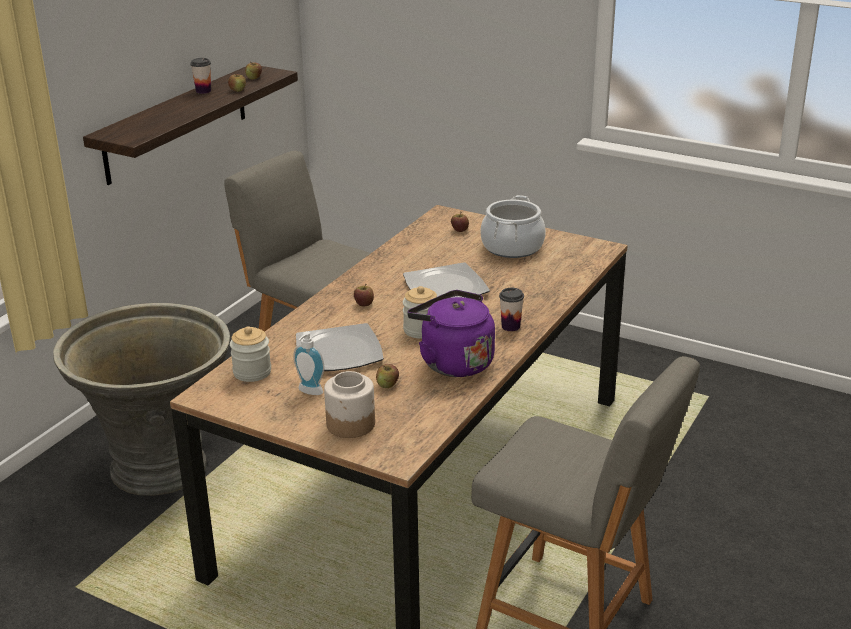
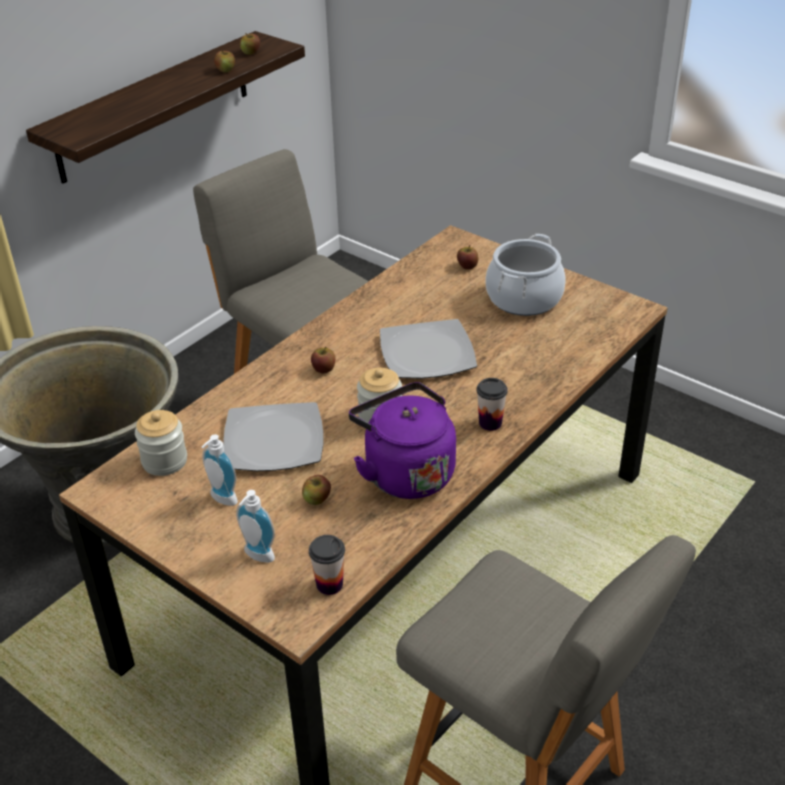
camera: 10 degrees right, 10 degrees up
cup [190,58,211,94] -> cup moved to [309,535,345,595]
jar [324,371,375,438] -> soap dispenser [236,490,275,563]

